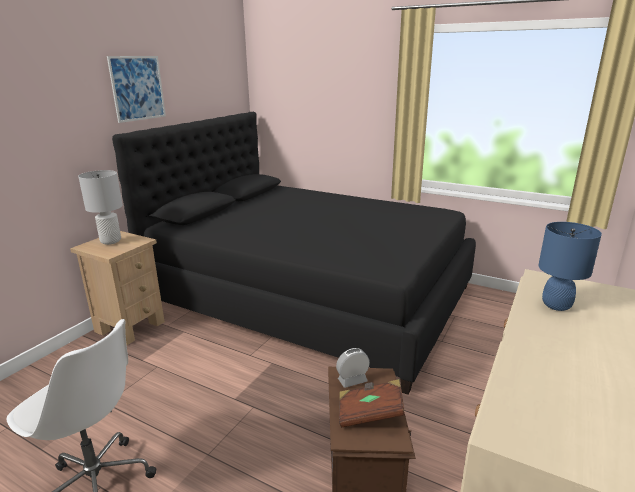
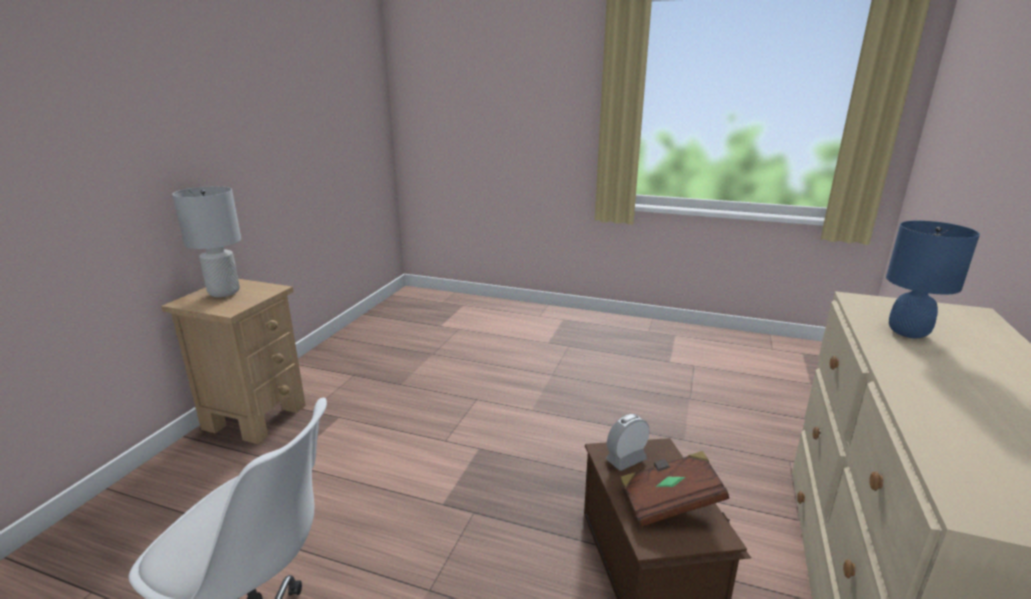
camera: 10 degrees left, 0 degrees up
picture [107,56,166,123] -> none
black bed [112,112,476,395] -> none

